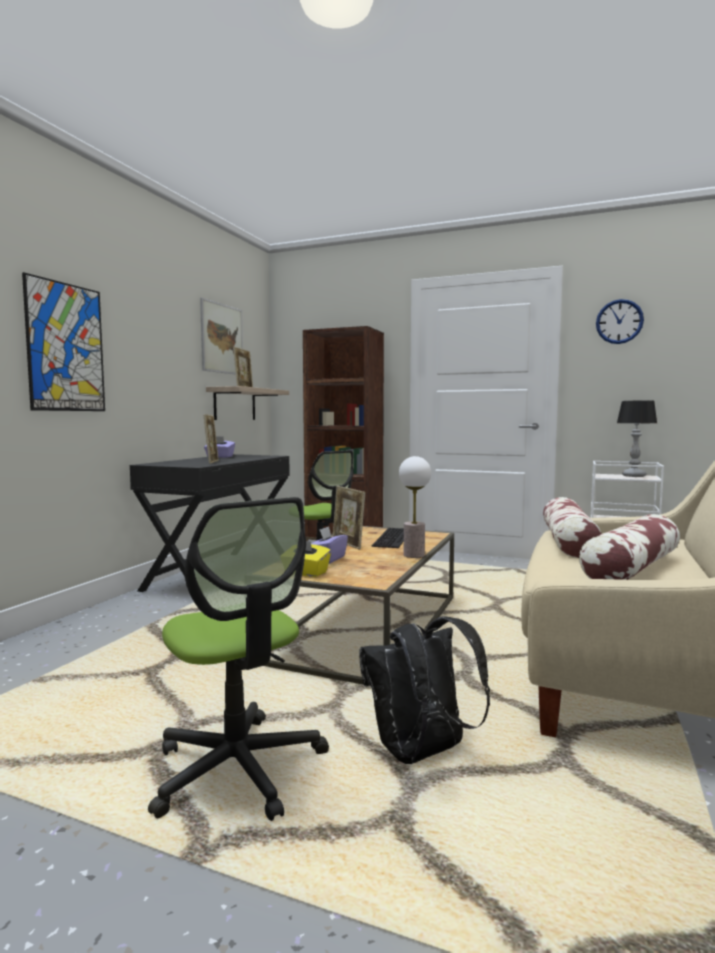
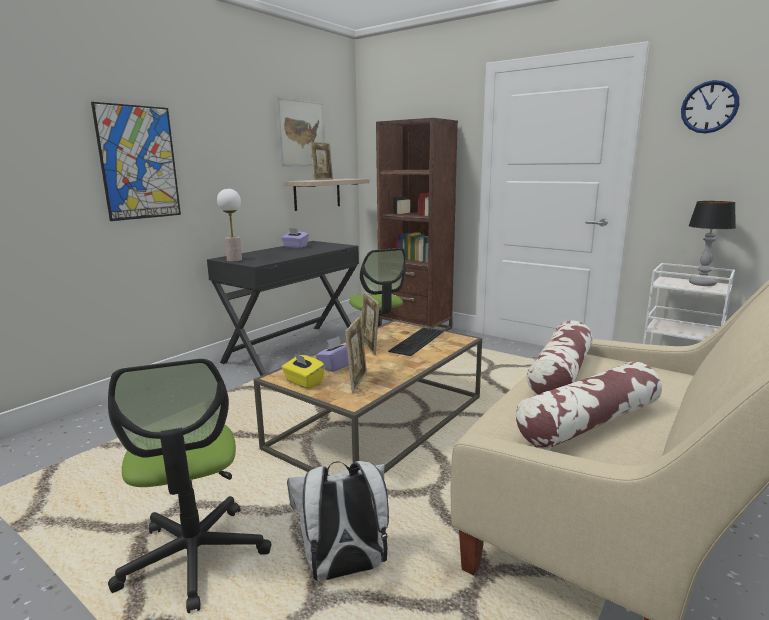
camera: 15 degrees right, 10 degrees up
picture frame [204,414,219,464] -> picture frame moved to [345,316,367,393]
black backpack [359,616,490,764] -> white backpack [287,461,389,581]
table lamp [399,456,431,558] -> table lamp moved to [217,189,242,262]

